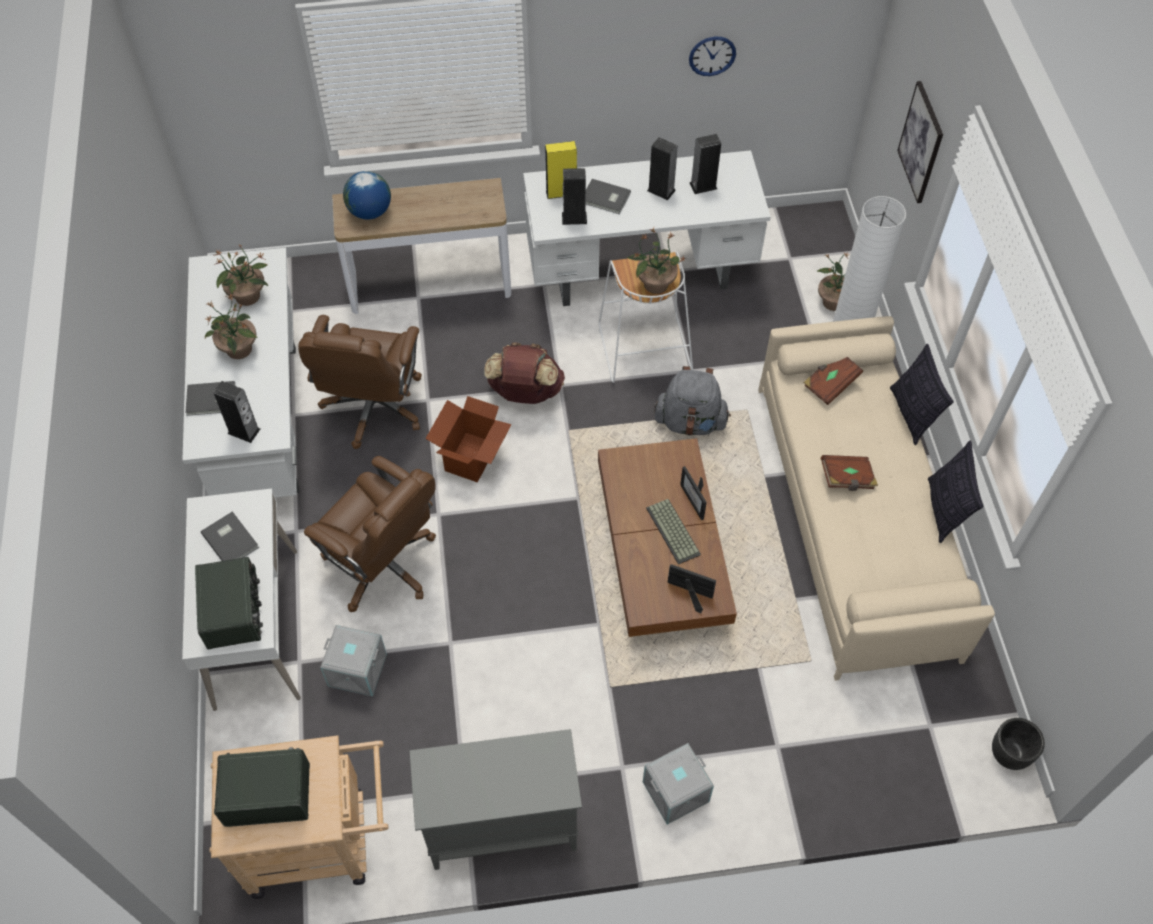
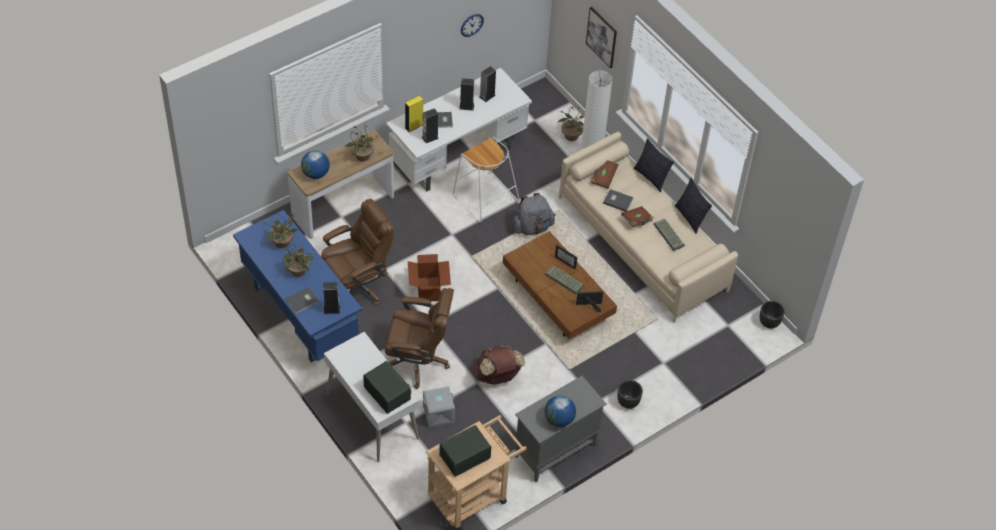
camera: 30 degrees left, 5 degrees down
white desk [182,248,299,497] -> blue desk [233,210,362,363]
grey book [201,511,259,561] -> grey book moved to [603,189,633,211]
brown office chair [298,315,422,449] -> brown office chair turned 105 degrees counterclockwise [321,199,393,306]
brown backpack [484,342,565,404] -> brown backpack moved to [474,345,525,385]
potted plant [627,228,686,294] -> potted plant moved to [345,125,378,161]
grey storage box [643,743,714,824] -> black planter [618,380,643,409]
none -> globe [545,395,576,427]
none -> keyboard [653,218,685,251]

